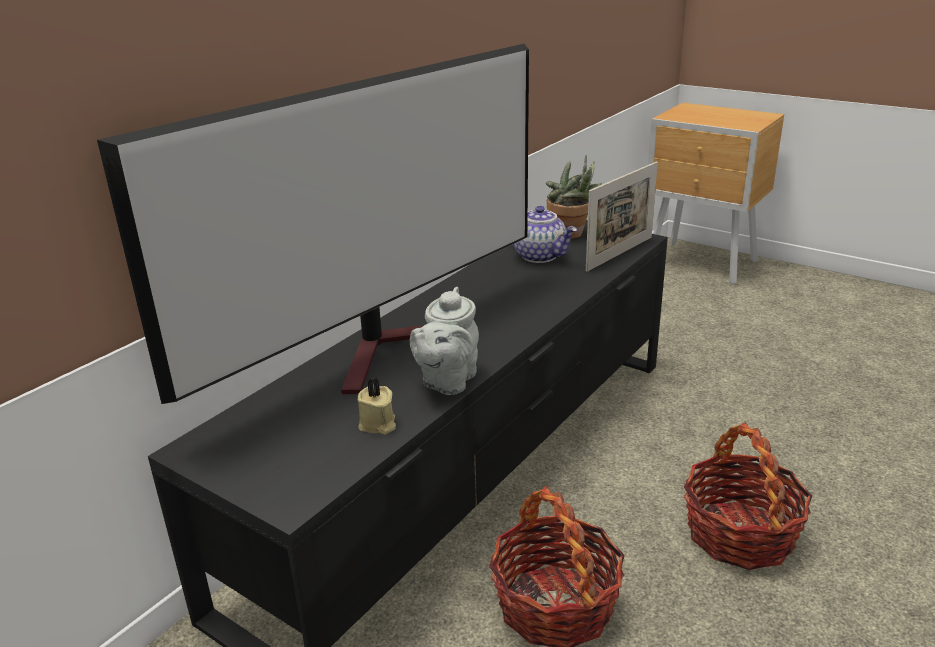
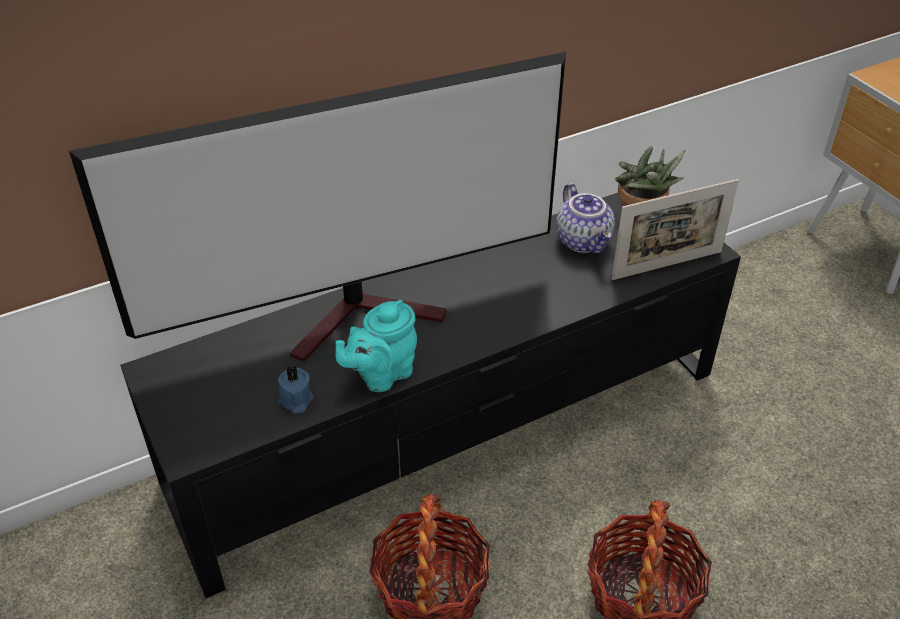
camera: 25 degrees right, 15 degrees up
beige candle [358,378,396,434] -> blue candle [278,366,313,414]
grey teapot [410,287,479,395] -> turquoise teapot [335,300,417,392]

